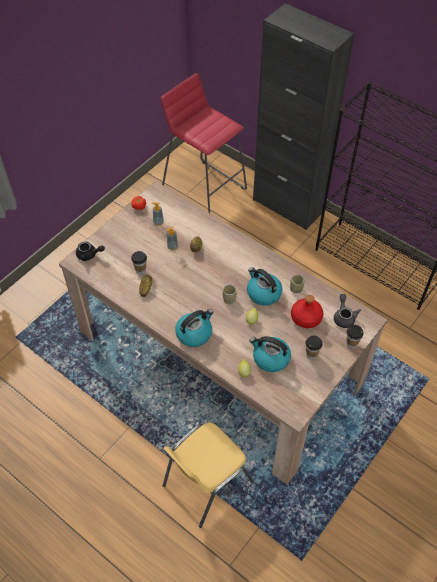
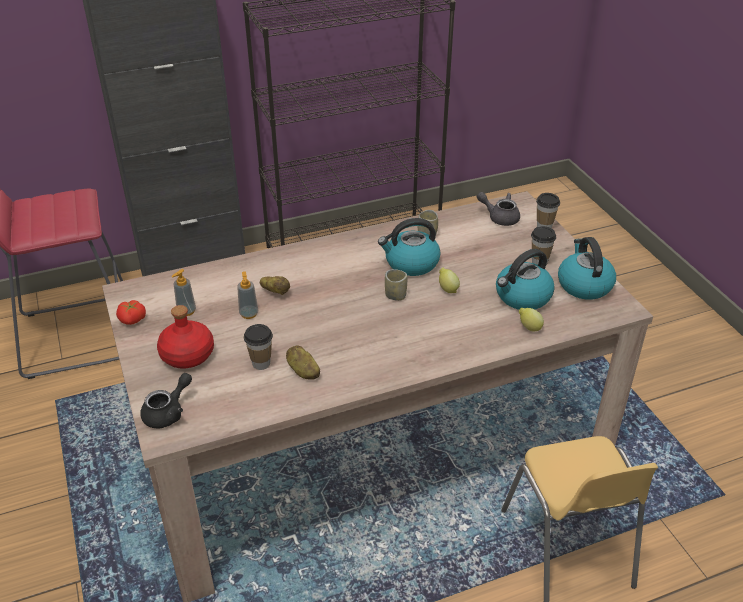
camera: 60 degrees left, 15 degrees down
kettle [175,309,213,347] -> kettle moved to [558,237,616,300]
red bottle [291,295,323,328] -> red bottle moved to [157,305,214,368]

